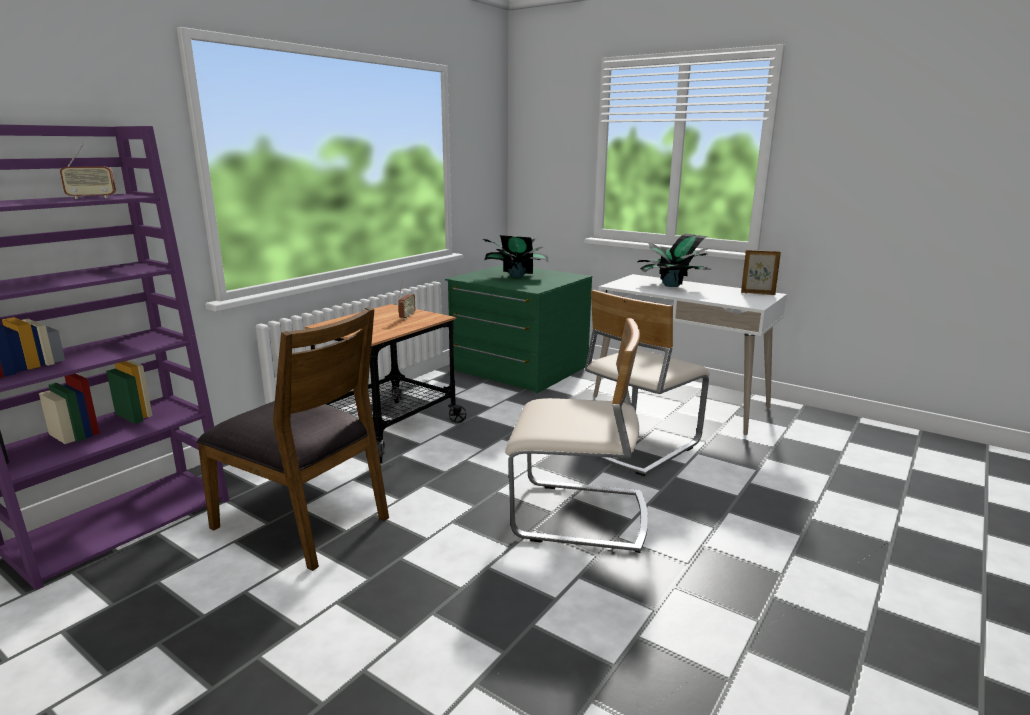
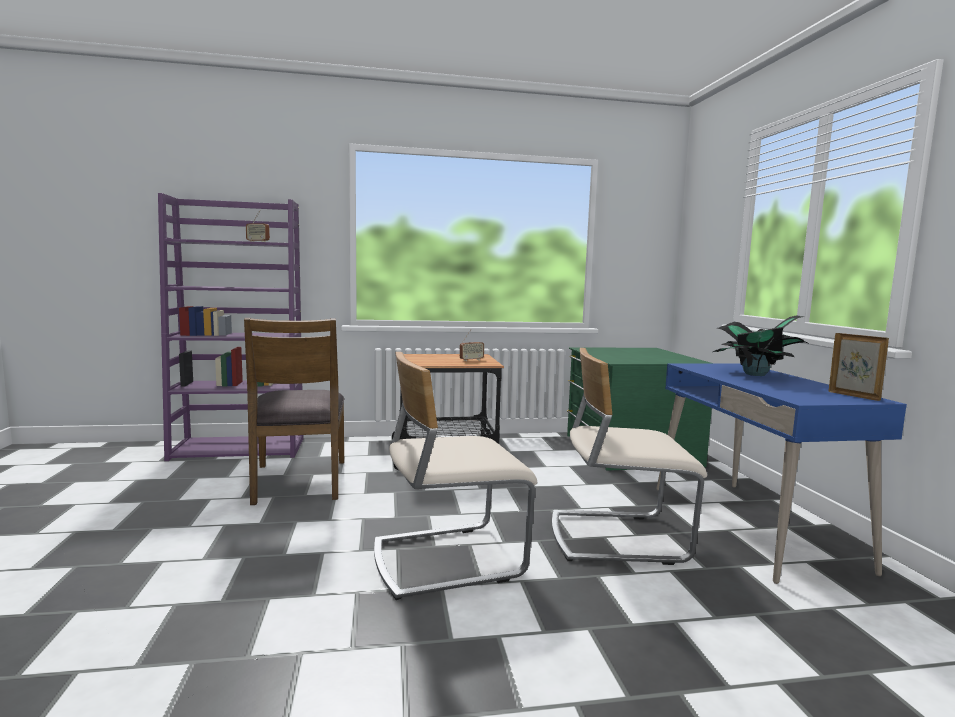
camera: 45 degrees right, 10 degrees down
potted plant [483,235,549,277] -> none
beige chair [505,318,648,553] -> beige chair turned 105 degrees clockwise [374,352,537,600]
white desk [594,274,787,435] -> blue desk [657,363,907,584]

